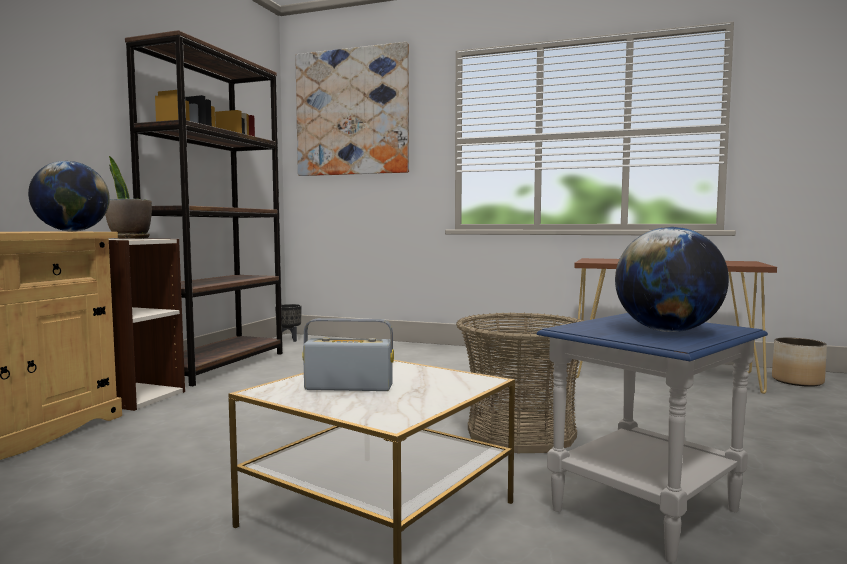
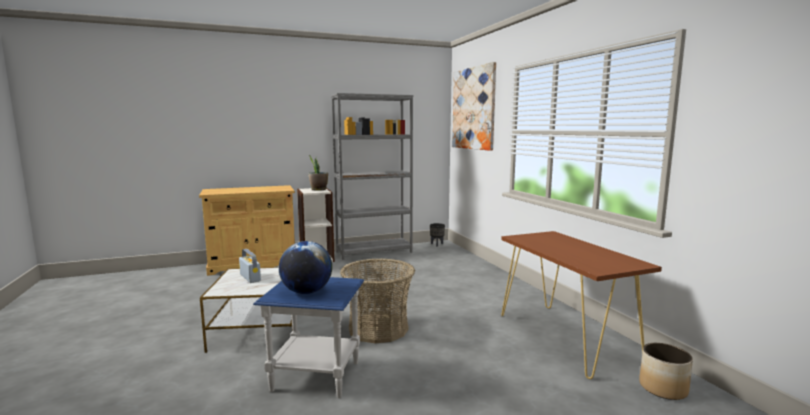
camera: 50 degrees right, 5 degrees up
globe [28,161,110,231] -> none
brown bookcase [125,30,283,386] -> grey bookcase [331,93,413,260]

